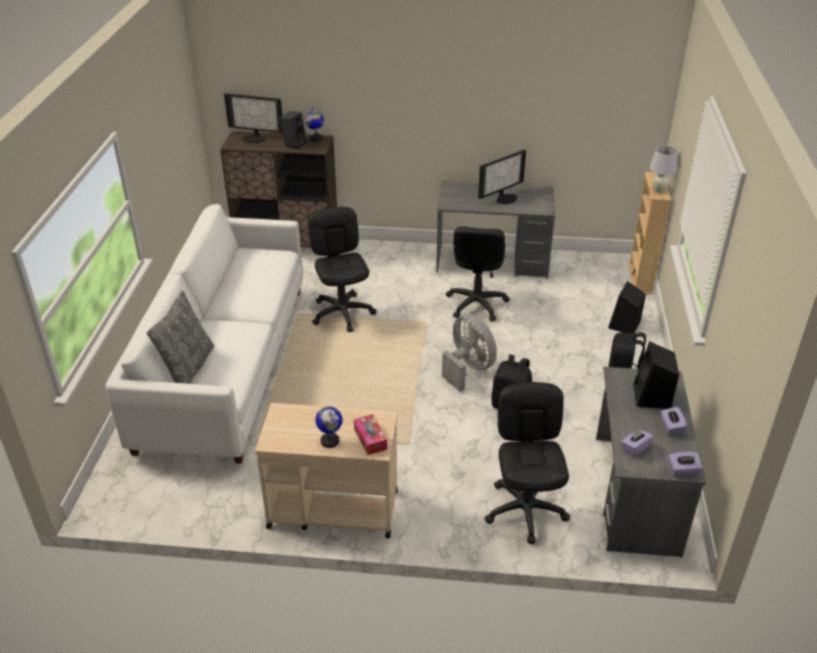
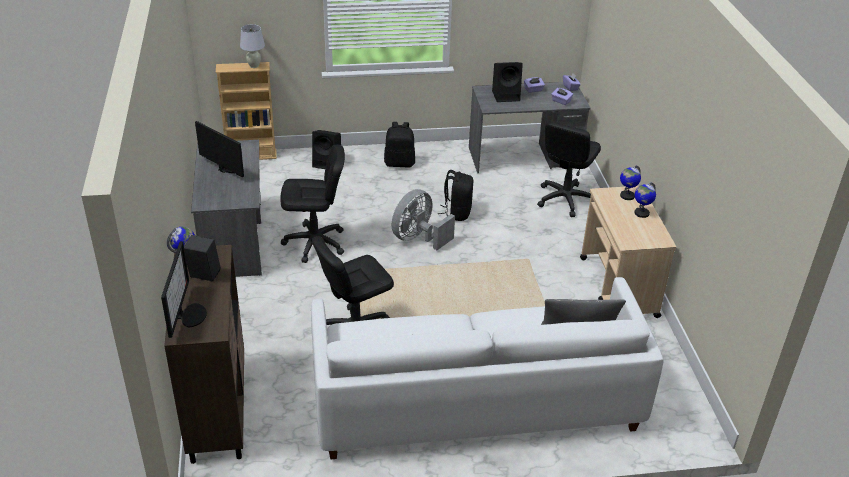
camera: 105 degrees left, 0 degrees up
tissue box [354,414,387,455] -> globe [620,165,641,200]
black office chair [484,382,570,544] -> black office chair turned 45 degrees counterclockwise [537,121,601,217]

